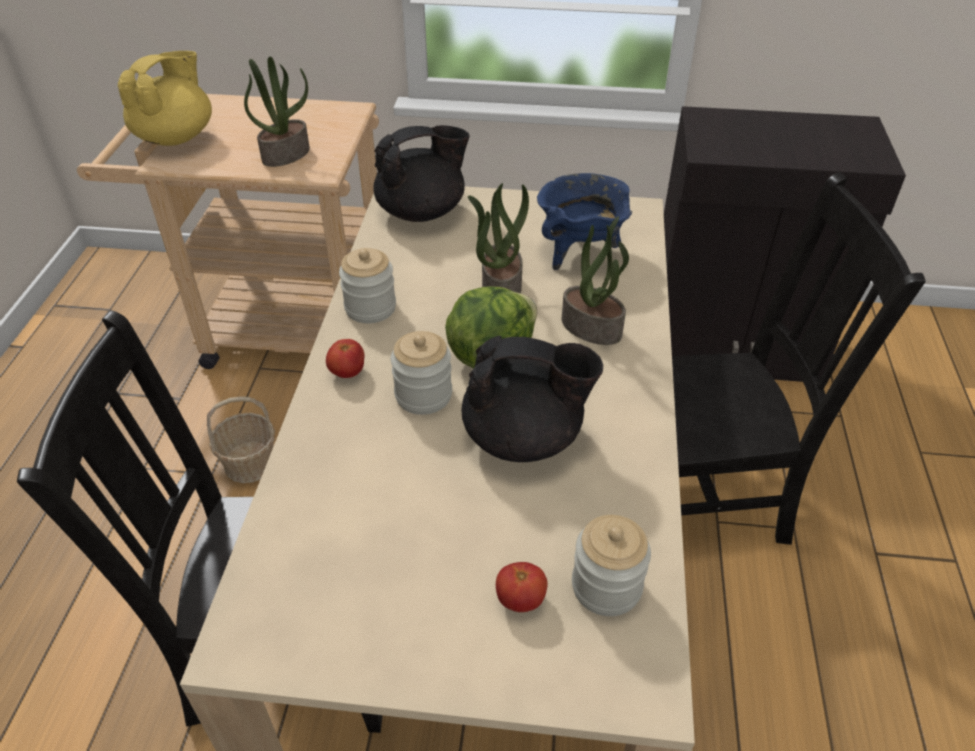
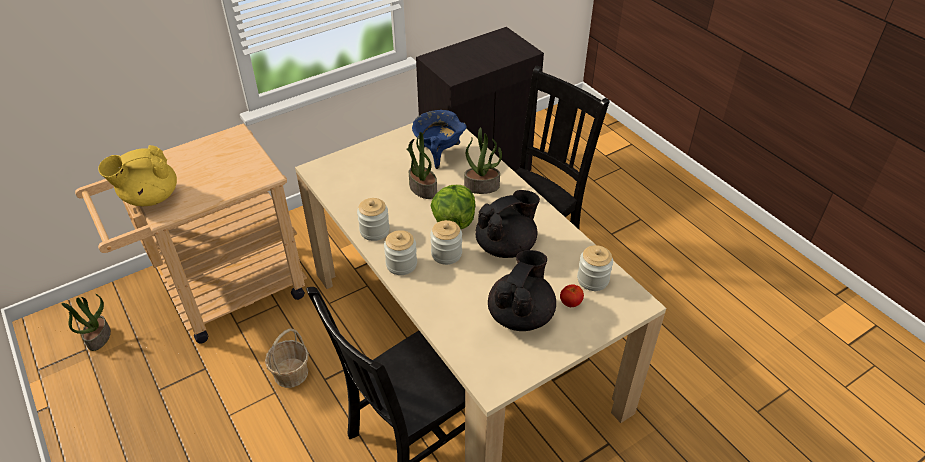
camera: 40 degrees left, 0 degrees up
yellow teapot [117,51,212,146] -> yellow teapot turned 105 degrees counterclockwise [98,145,177,206]
potted plant [244,57,310,167] -> potted plant moved to [62,294,111,351]
tomato [326,339,364,378] -> jar [384,230,417,275]
black teapot [373,125,470,222] -> black teapot moved to [488,250,556,331]

